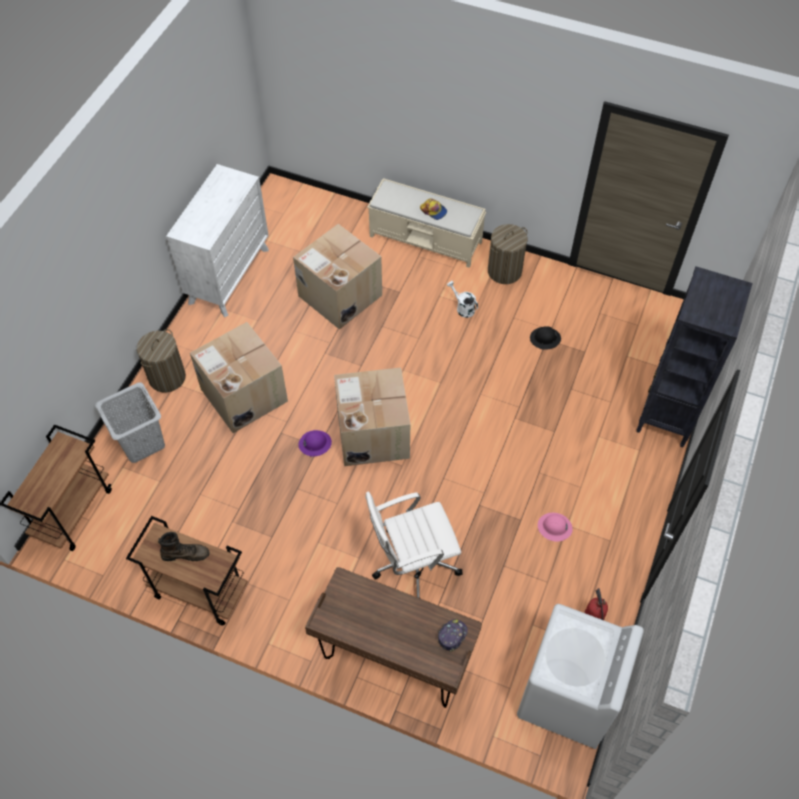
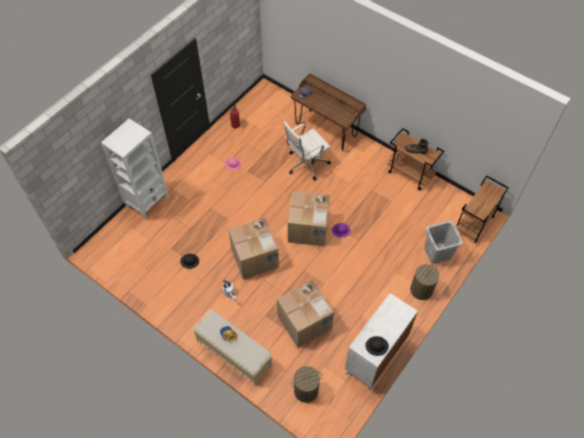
camera: 165 degrees left, 0 degrees up
cardboard box [190,322,288,433] -> cardboard box moved to [228,218,279,279]
white office chair [365,492,463,599] -> white office chair turned 150 degrees clockwise [283,121,331,181]
laundry basket [488,224,528,284] -> laundry basket moved to [292,366,322,403]
white washing machine [517,604,644,749] -> none
black bookcase [637,266,753,447] -> white bookcase [101,118,169,221]
none -> black hard hat [366,336,389,356]

